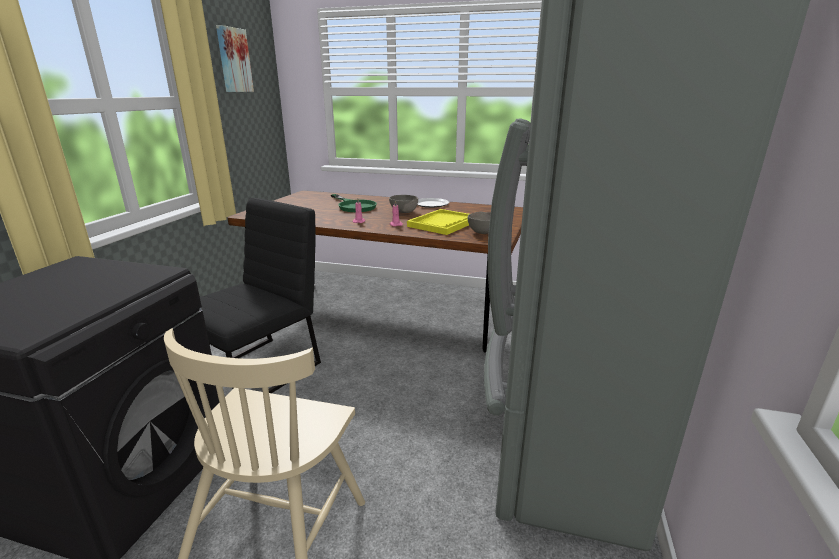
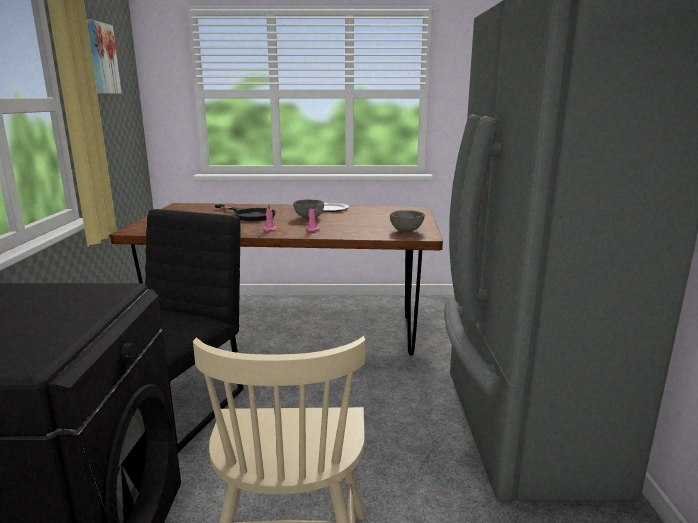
camera: 15 degrees left, 5 degrees down
green frying pan [331,194,377,212] -> black frying pan [215,204,276,221]
yellow tray [407,209,469,235] -> none

